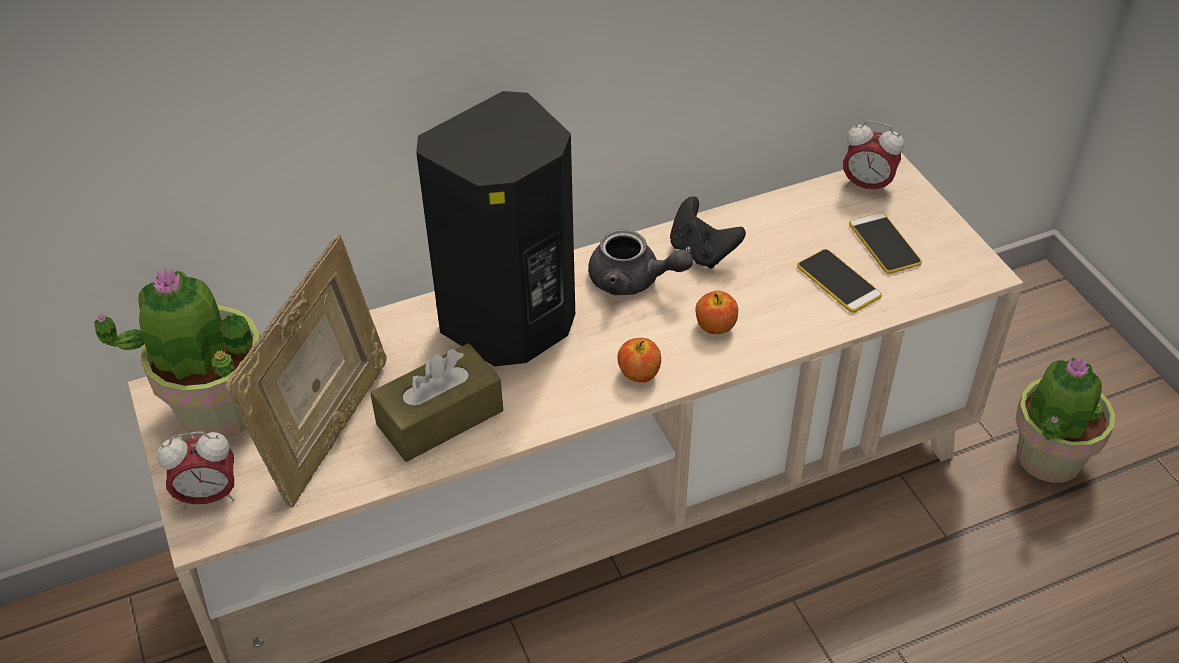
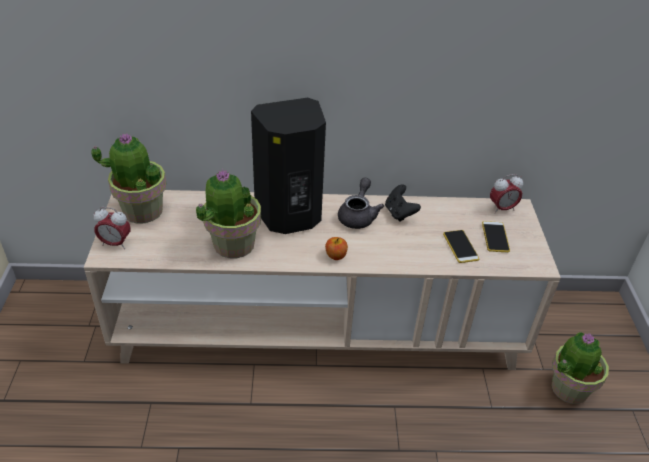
camera: 20 degrees right, 5 degrees down
picture frame [226,234,387,508] -> none
brown tissue box [370,343,503,462] -> potted plant [196,169,261,258]
grey teapot [588,229,693,295] -> grey teapot turned 120 degrees counterclockwise [338,177,384,229]
apple [695,291,738,334] -> none
alarm clock [843,121,904,196] -> alarm clock turned 60 degrees counterclockwise [490,174,523,214]

